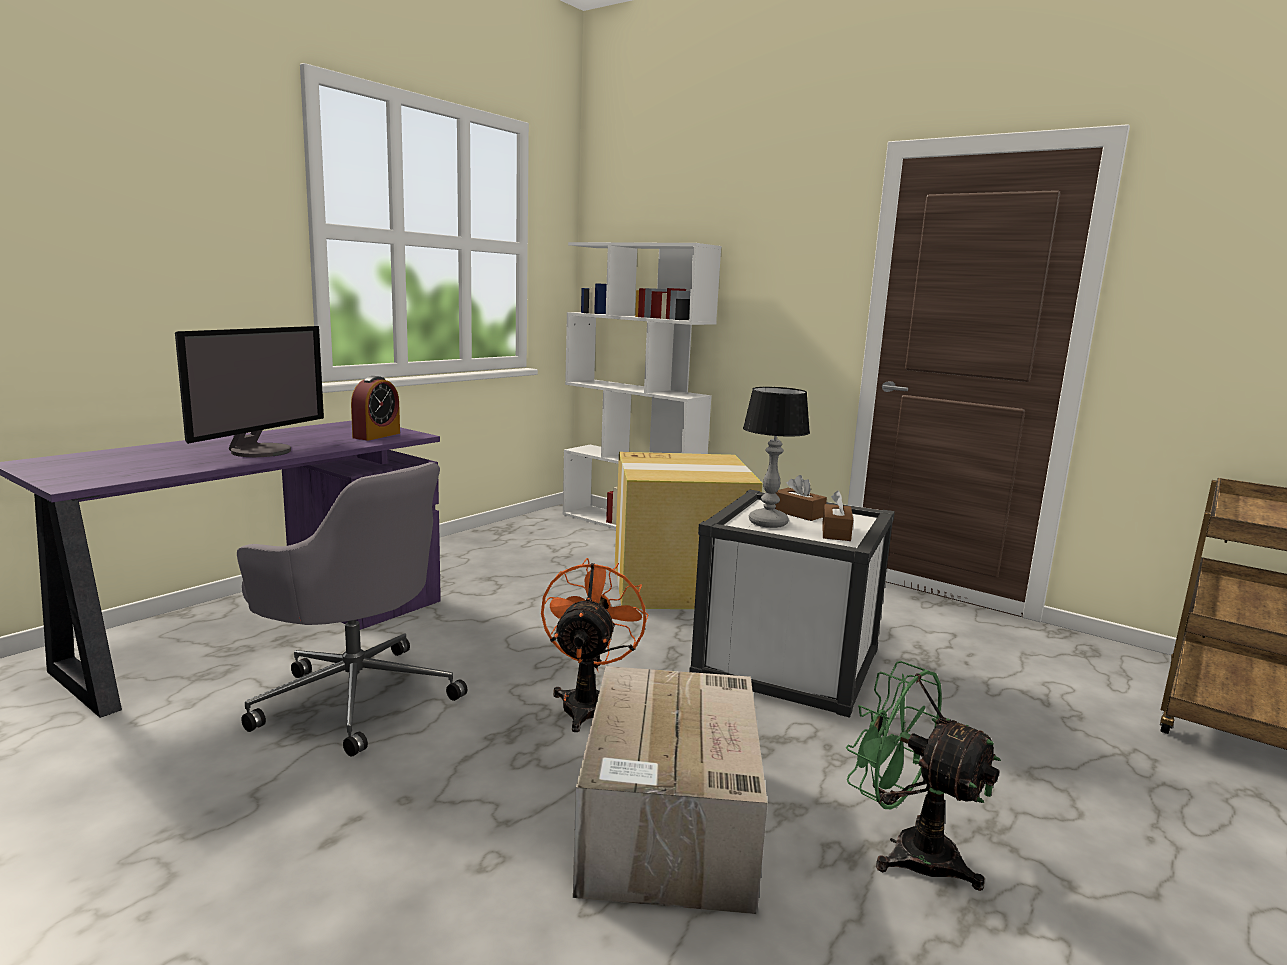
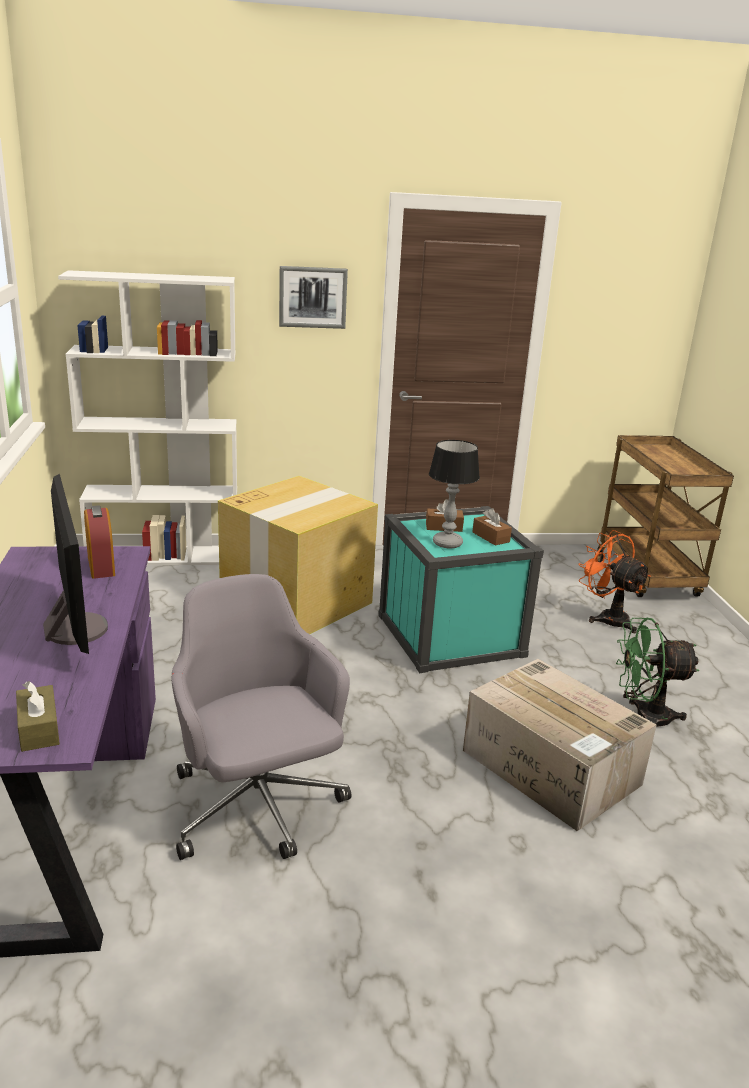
camera: 45 degrees left, 10 degrees up
grey office chair [237,462,468,757] -> grey office chair turned 105 degrees counterclockwise [171,574,351,860]
orange fan [541,558,649,732] -> orange fan moved to [578,530,651,633]
white storage box [689,490,895,718] -> turquoise storage box [378,506,544,673]
none -> brown tissue box [16,681,60,752]
none -> picture [279,266,348,329]

